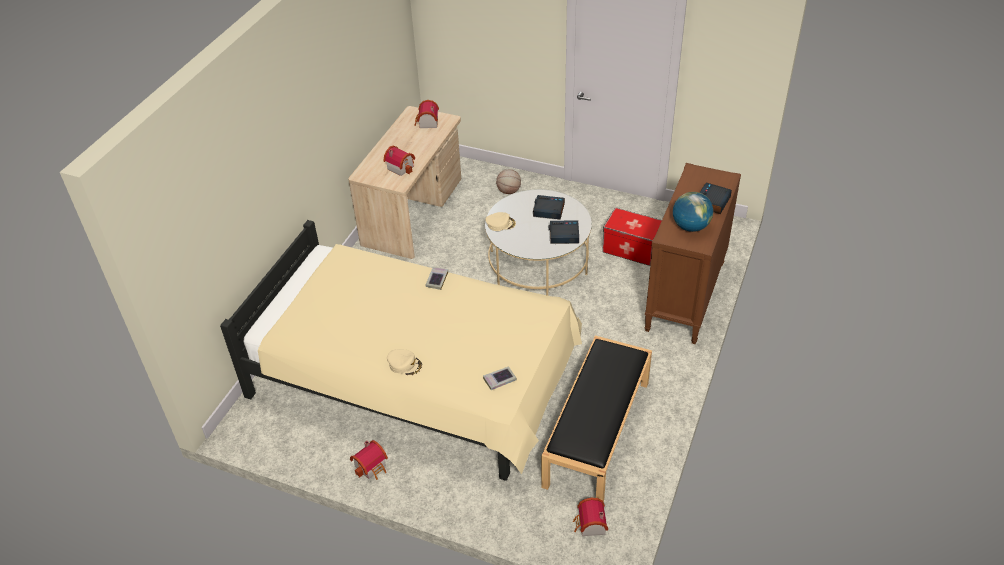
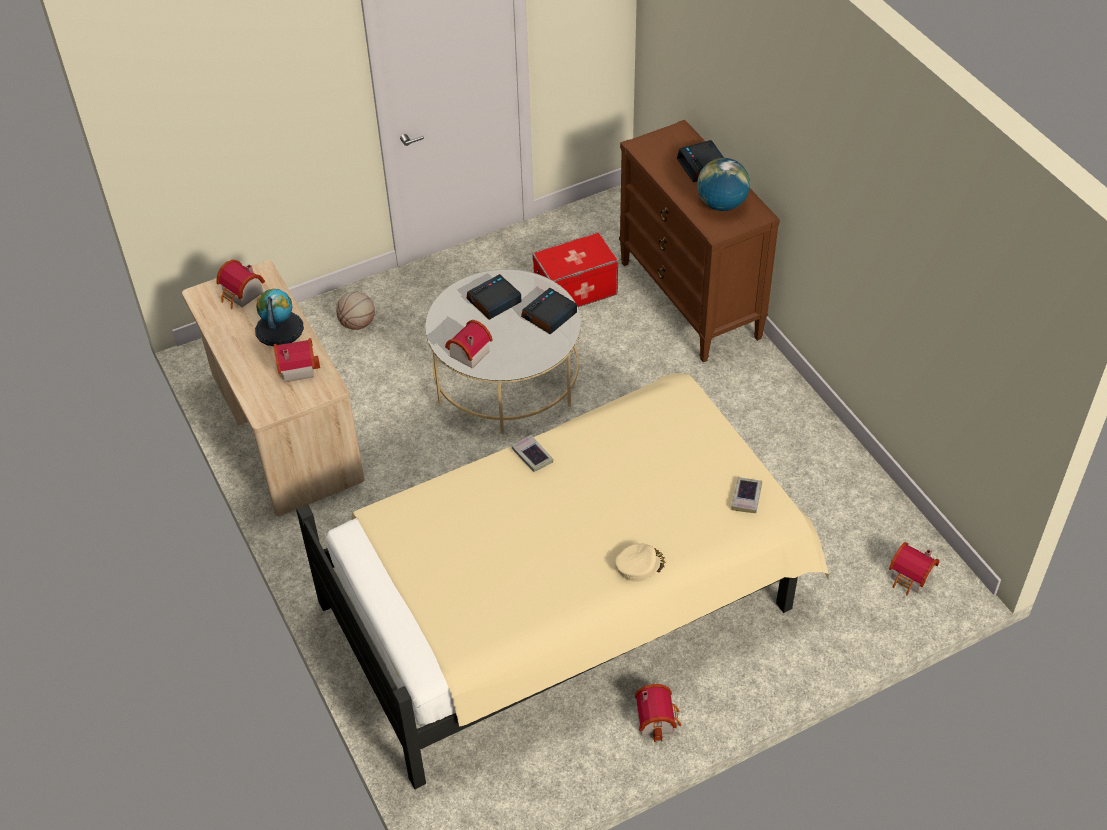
camera: 50 degrees left, 5 degrees up
beige cap [485,212,516,231] -> toy house [445,320,493,368]
black bench [541,336,652,502] -> none
none -> globe [255,289,304,346]

